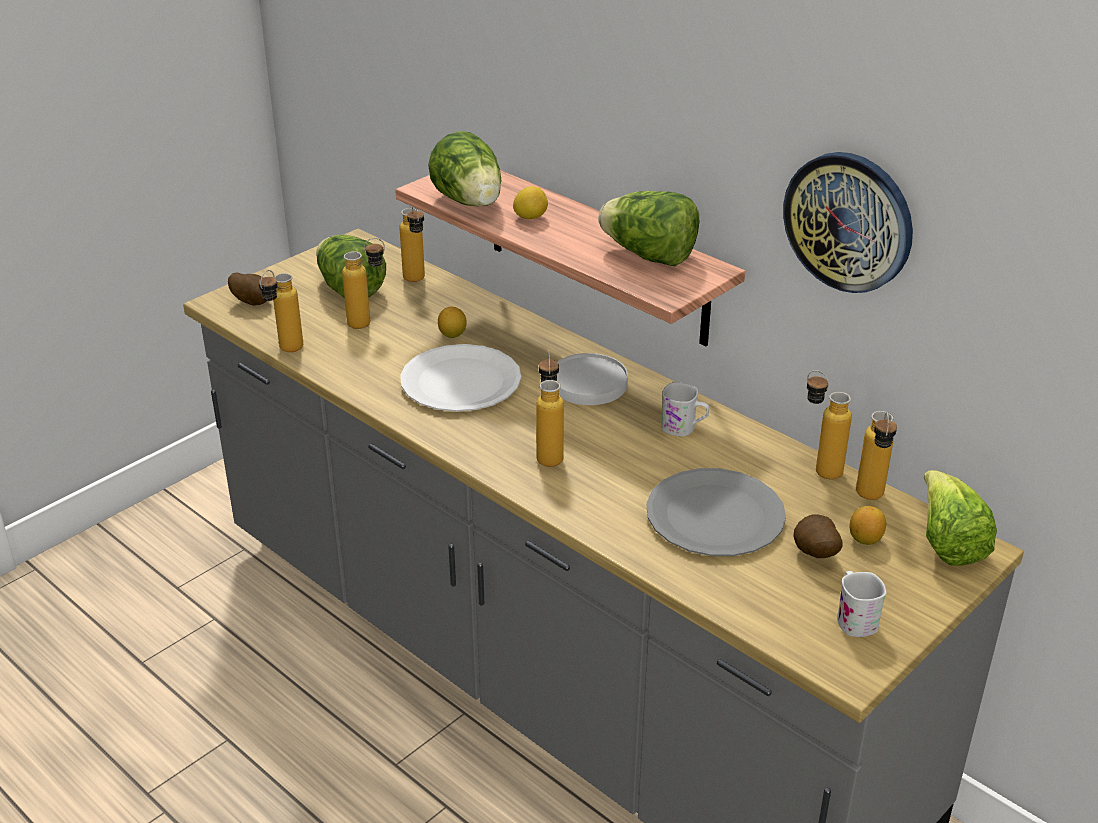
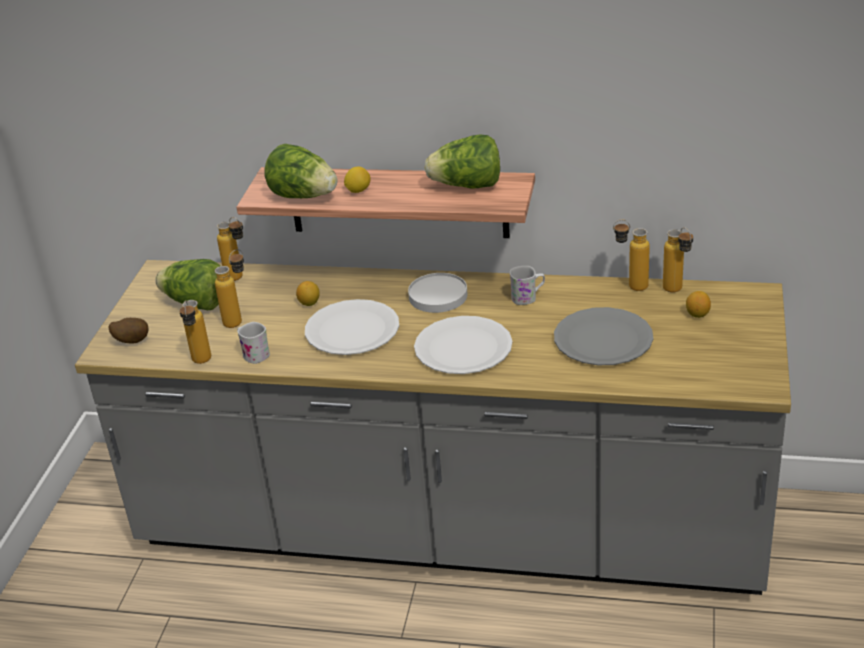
camera: 30 degrees left, 0 degrees up
bottle [536,352,564,467] -> white plate [414,316,513,374]
wall clock [783,152,913,293] -> none
potato [794,515,843,558] -> none
white mug [837,571,887,637] -> white mug moved to [237,322,270,364]
lettuce [924,470,997,566] -> none

